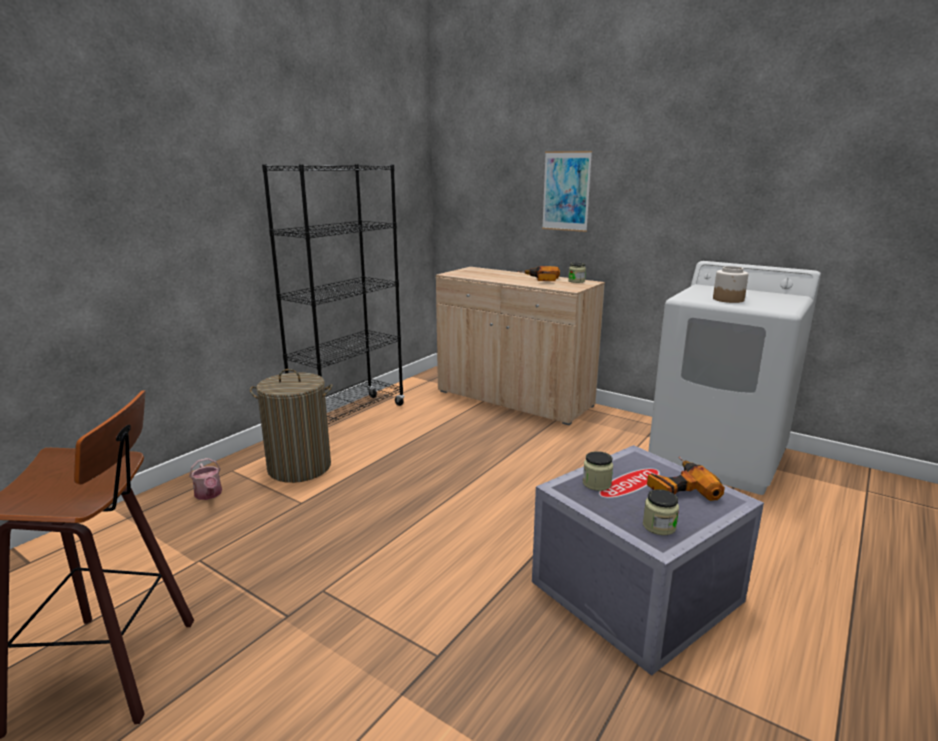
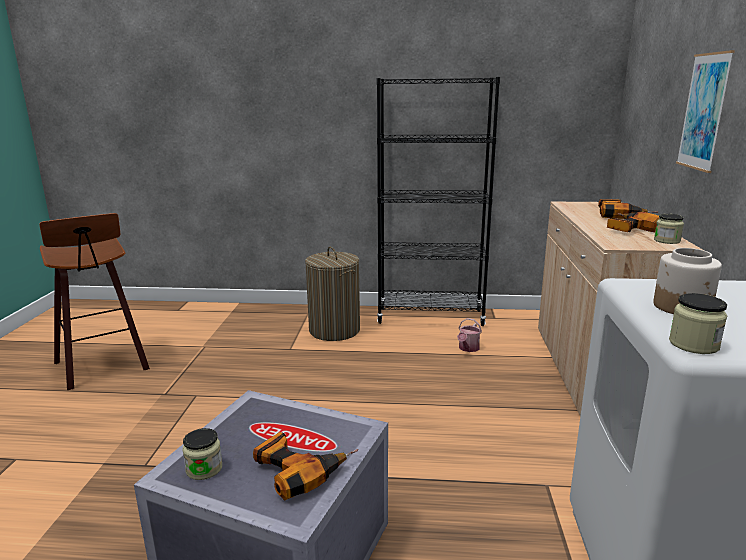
camera: 60 degrees right, 0 degrees up
watering can [189,458,222,500] -> watering can moved to [457,318,482,352]
jar [583,451,613,491] -> jar moved to [669,293,727,354]
none -> power drill [598,199,658,219]

